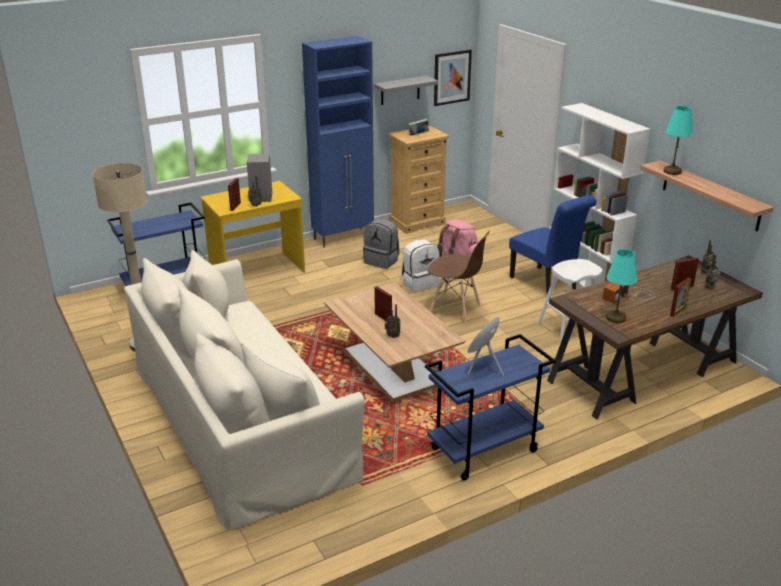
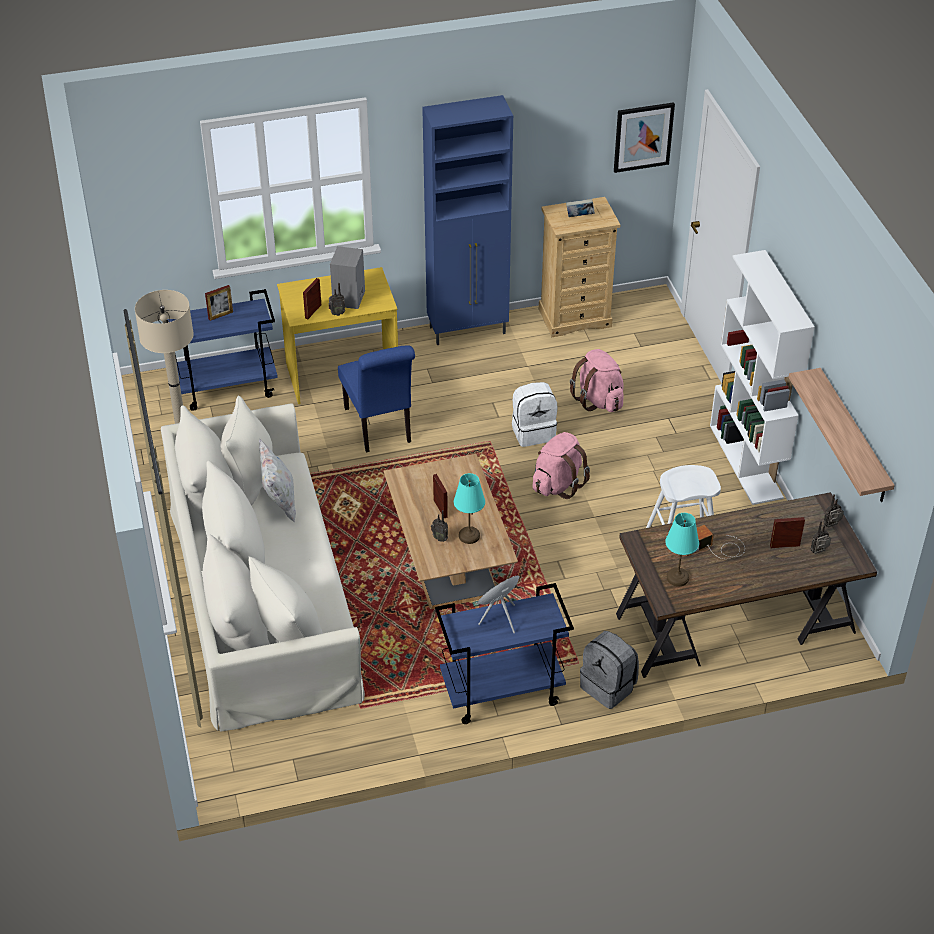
camera: 15 degrees right, 15 degrees up
grey backpack [363,219,400,269] -> grey backpack moved to [580,631,639,709]
grey shelf [374,76,438,105] -> none
brown chair [427,231,490,324] -> pink backpack [532,432,590,499]
blue chair [509,195,597,294] -> blue chair moved to [338,345,415,452]
turquoise table lamp [663,106,693,175] -> turquoise table lamp moved to [454,473,485,544]
picture frame [670,278,691,317] -> picture frame moved to [205,285,233,321]
none -> white pillow [259,439,296,522]

